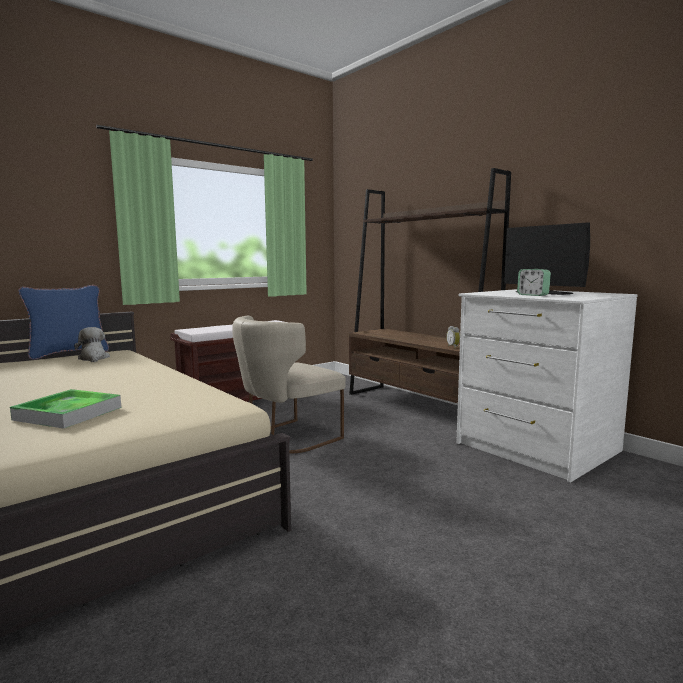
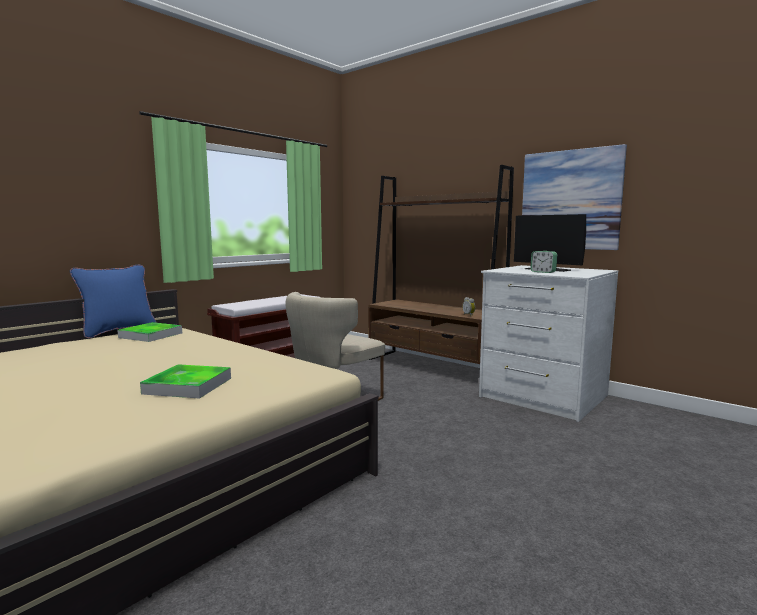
camera: 10 degrees left, 0 degrees up
plush toy [74,327,110,362] -> tray [117,322,182,342]
none -> picture [522,144,627,250]

